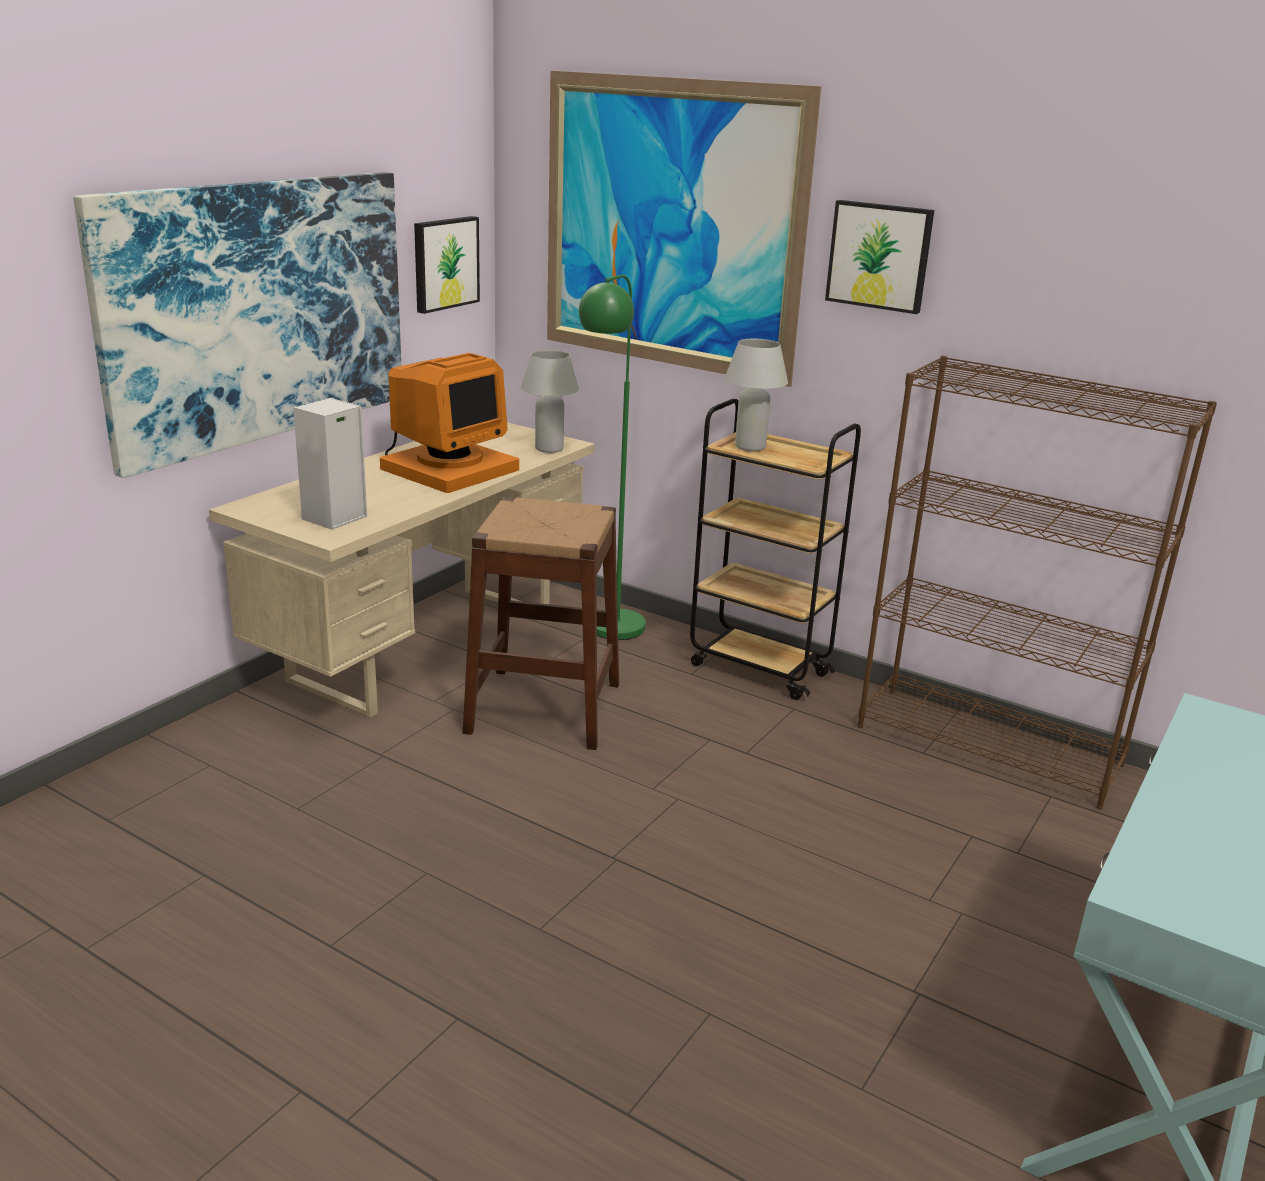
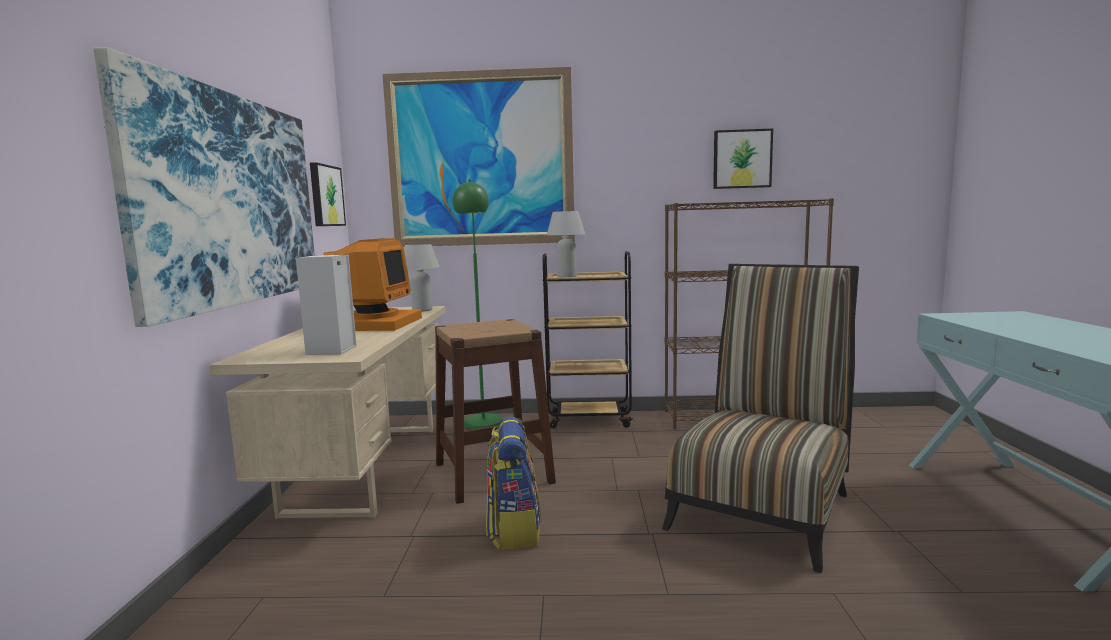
camera: 30 degrees left, 15 degrees down
picture [825,200,934,314] -> picture moved to [713,129,773,189]
none -> backpack [486,417,541,550]
none -> chair [662,264,859,573]

